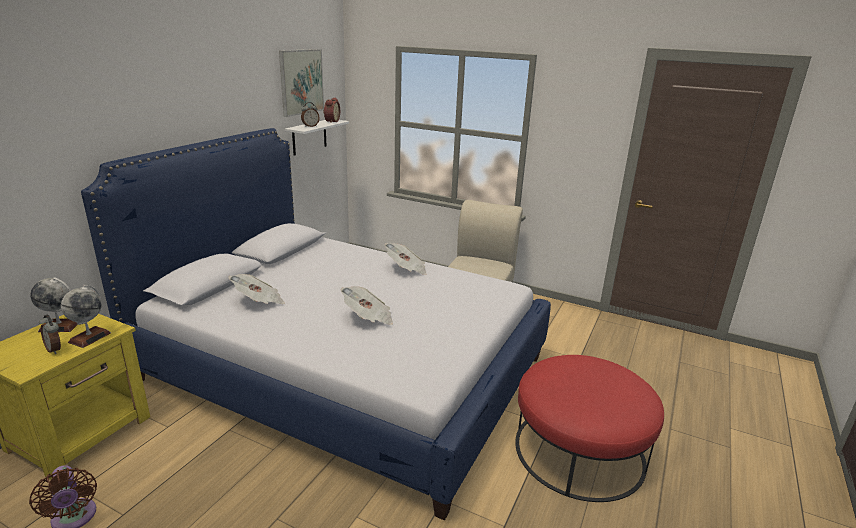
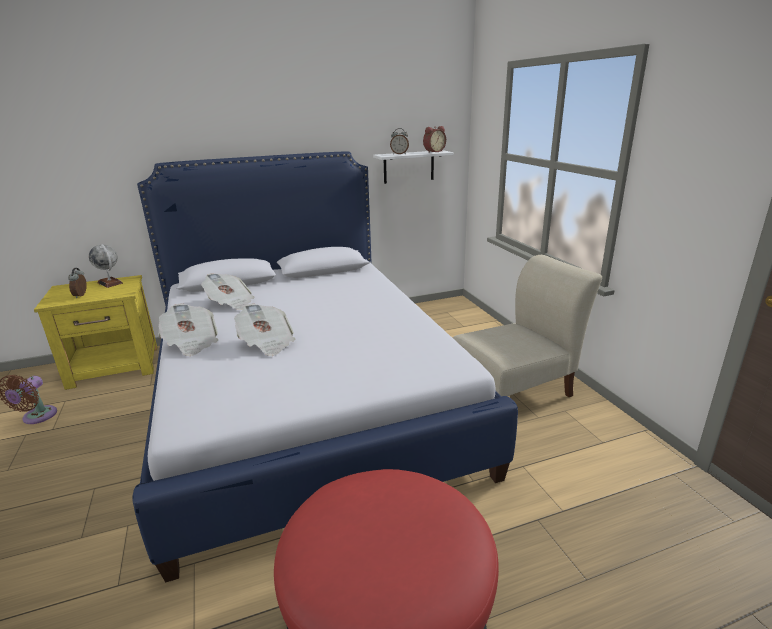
camera: 45 degrees right, 0 degrees up
globe [61,285,111,348] -> none
picture [279,49,324,117] -> none
newspaper [385,243,427,275] -> newspaper moved to [158,303,218,356]

